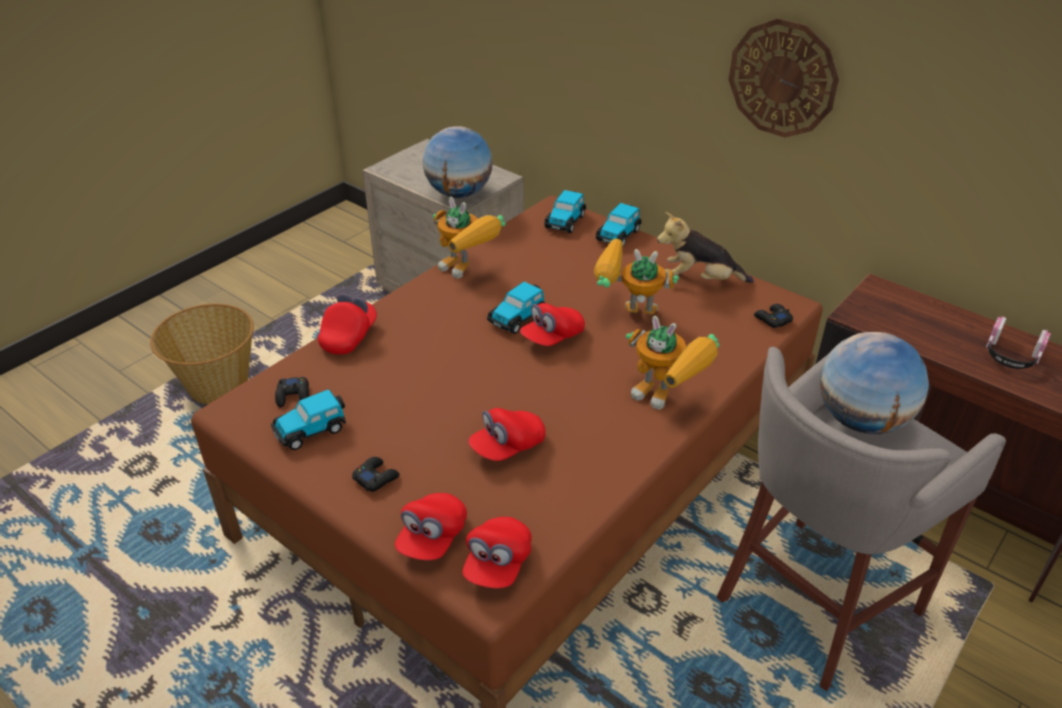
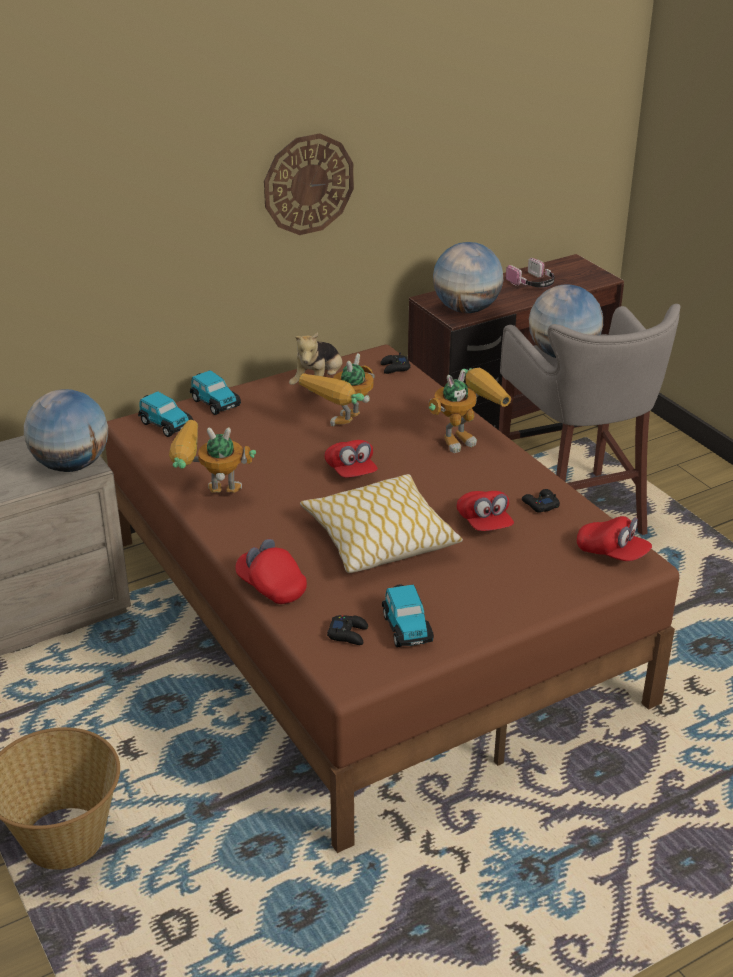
camera: 70 degrees left, 5 degrees down
black game controller [352,457,400,492] -> black game controller moved to [522,489,560,513]
red cap [395,493,467,560] -> none
toy robot [433,197,506,279] -> toy robot turned 150 degrees counterclockwise [169,420,256,493]
toy car [487,281,545,334] -> none
none -> pillow [300,474,463,573]
none -> globe [433,242,503,313]

